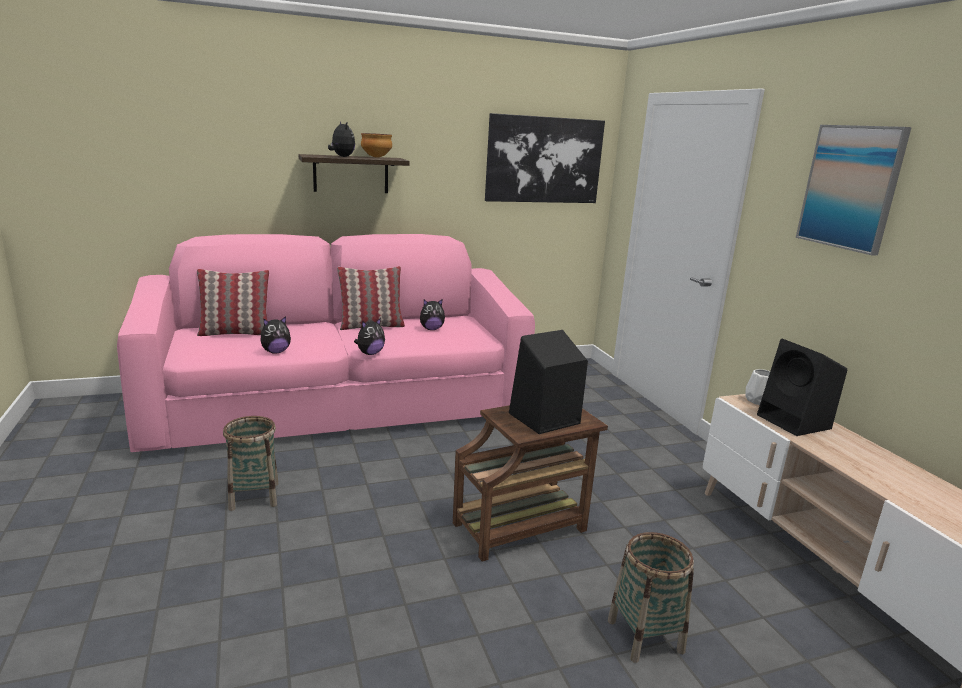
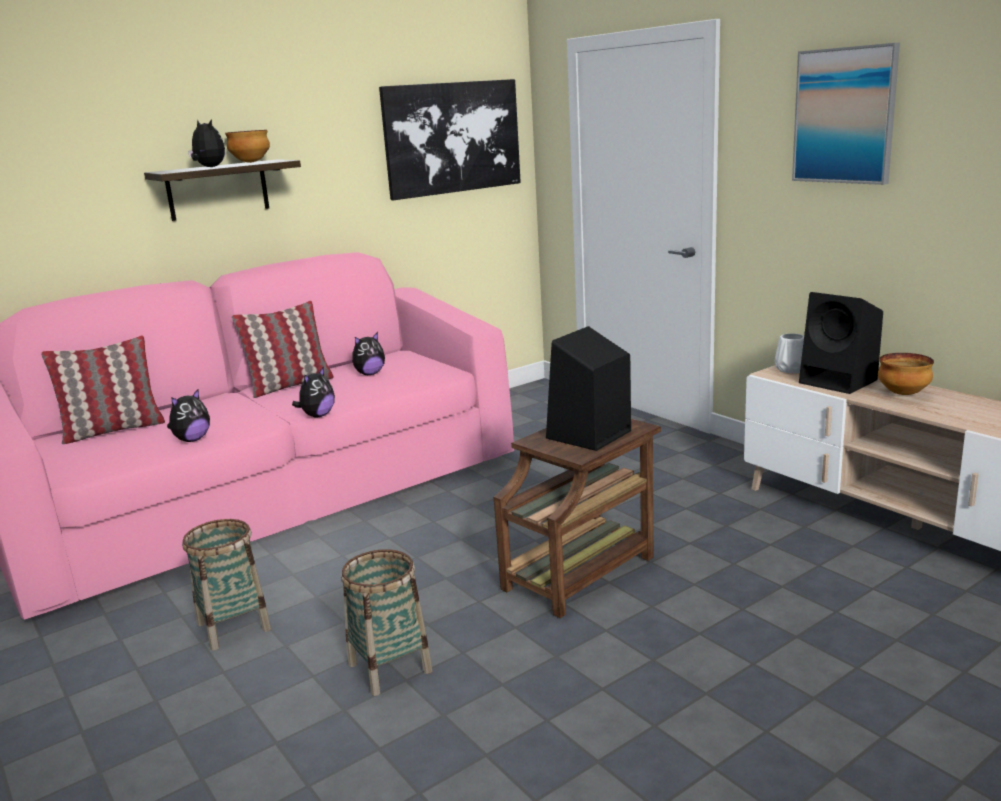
camera: 15 degrees left, 0 degrees up
basket [608,532,694,663] -> basket moved to [341,549,432,696]
none -> bowl [878,353,934,395]

